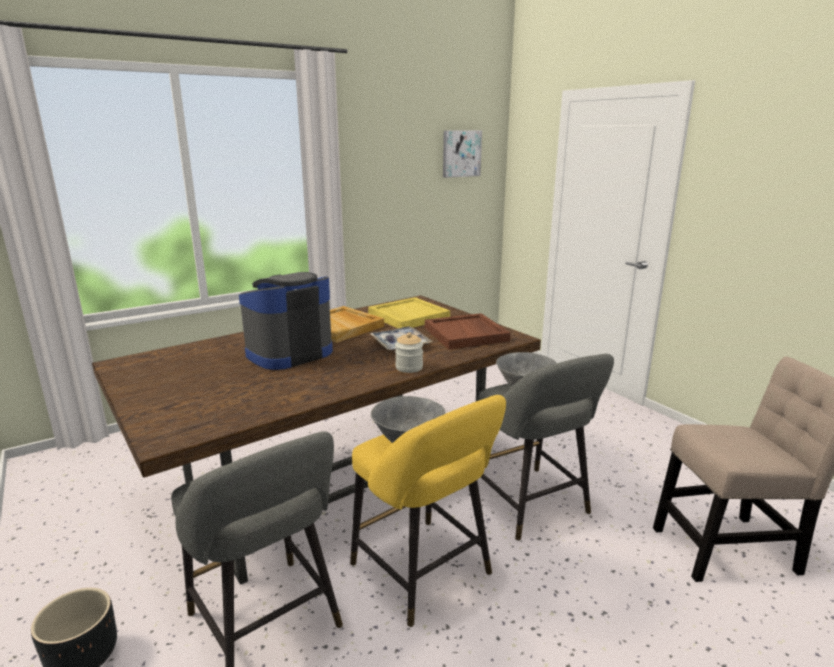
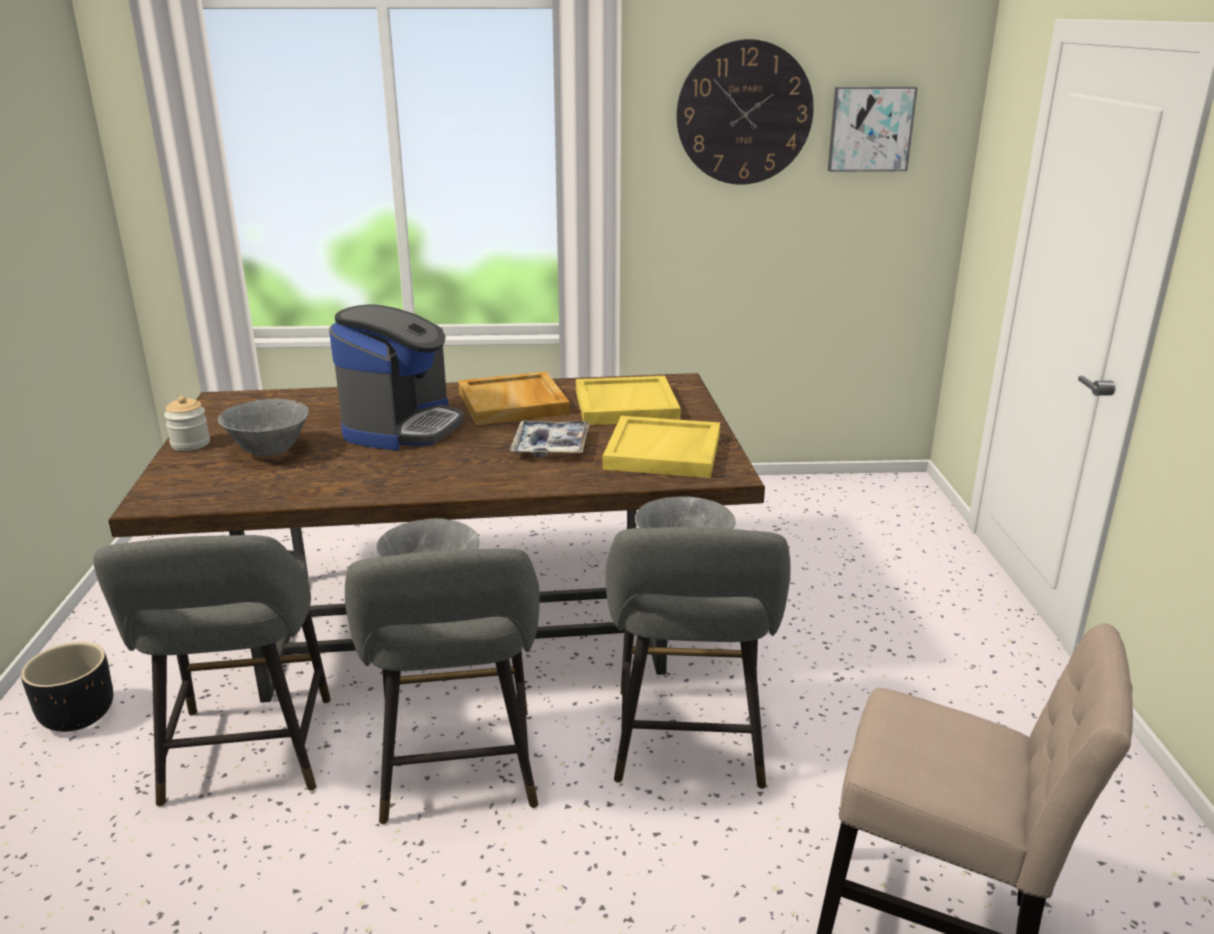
camera: 30 degrees right, 5 degrees up
coffee machine [239,272,333,370] -> coffee machine turned 120 degrees clockwise [329,305,464,450]
yellow stool [350,395,506,627] -> grey stool [345,548,540,824]
jar [395,332,423,373] -> jar moved to [164,396,210,451]
brown tray [425,313,511,350] -> yellow tray [603,416,720,478]
none -> grey bowl [218,399,309,456]
none -> wall clock [677,39,814,185]

